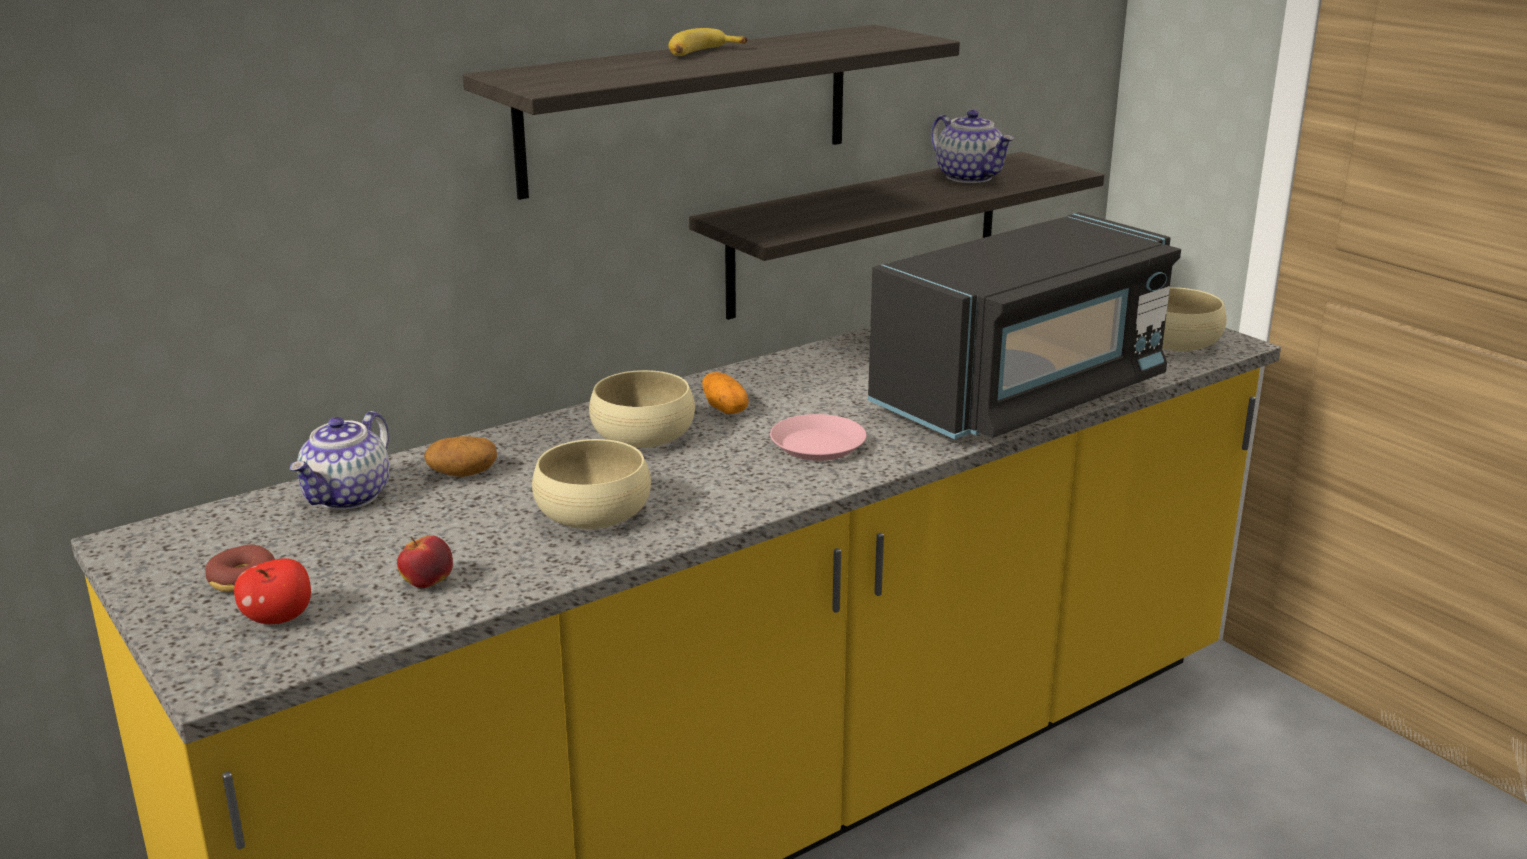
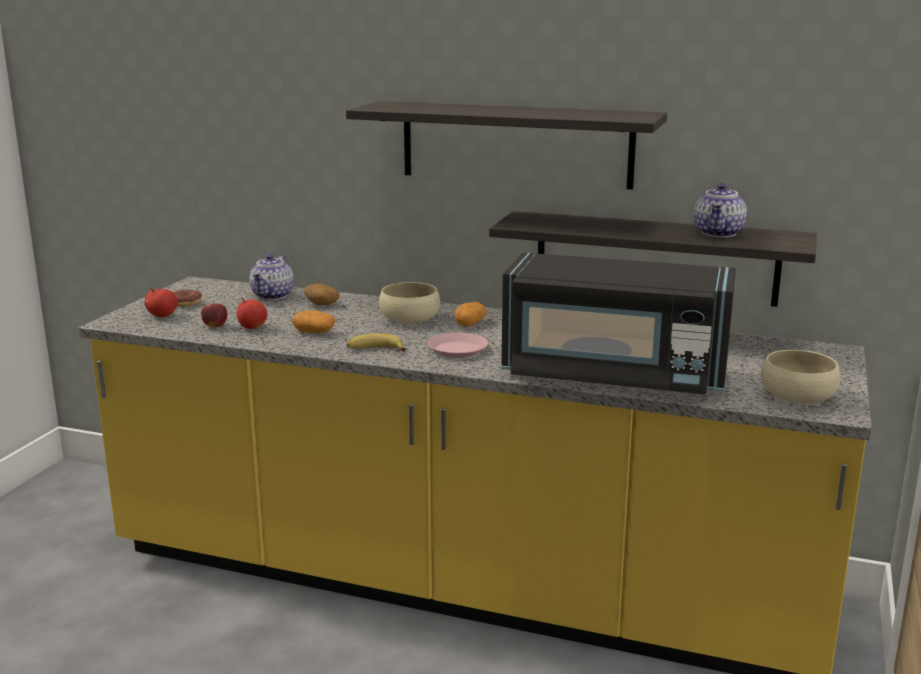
camera: 55 degrees right, 5 degrees down
teapot [290,411,389,510] -> teapot turned 60 degrees counterclockwise [249,254,294,300]
beige bowl [532,439,651,529] -> potato [292,310,335,333]
banana [668,28,748,56] -> banana moved to [347,333,406,351]
none -> apple [236,297,267,329]

